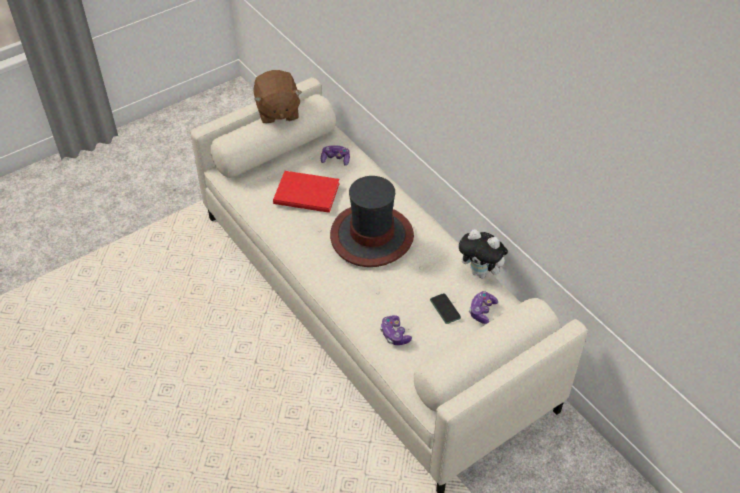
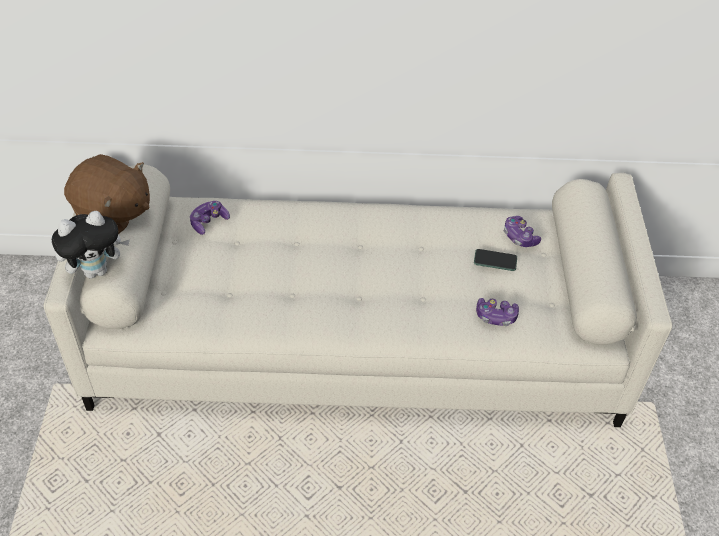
camera: 55 degrees left, 0 degrees up
red book [273,171,340,213] -> none
hat [330,176,414,267] -> none
plush toy [459,229,509,278] -> plush toy moved to [52,211,130,278]

